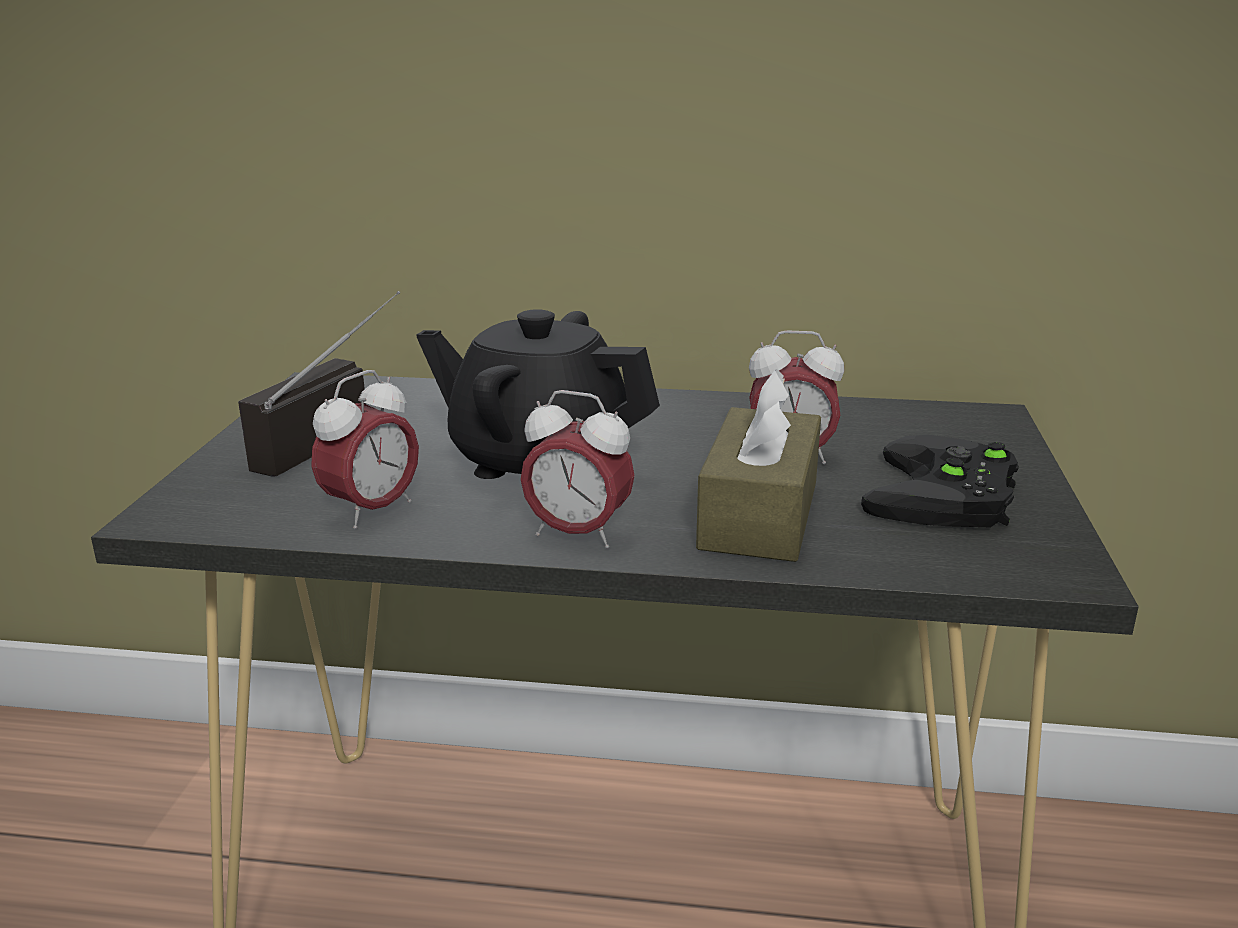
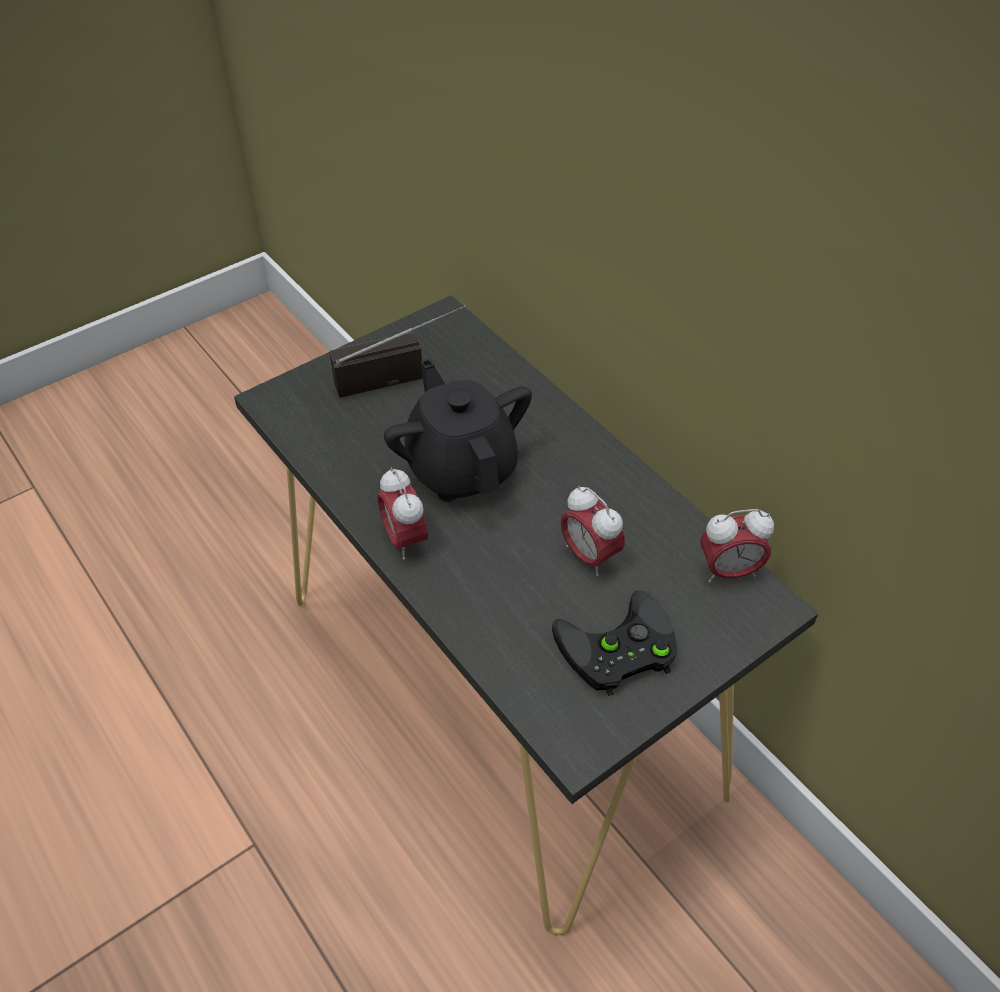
camera: 45 degrees right, 25 degrees up
alarm clock [311,370,419,529] -> alarm clock moved to [700,509,774,582]
brown tissue box [696,369,821,562] -> none

